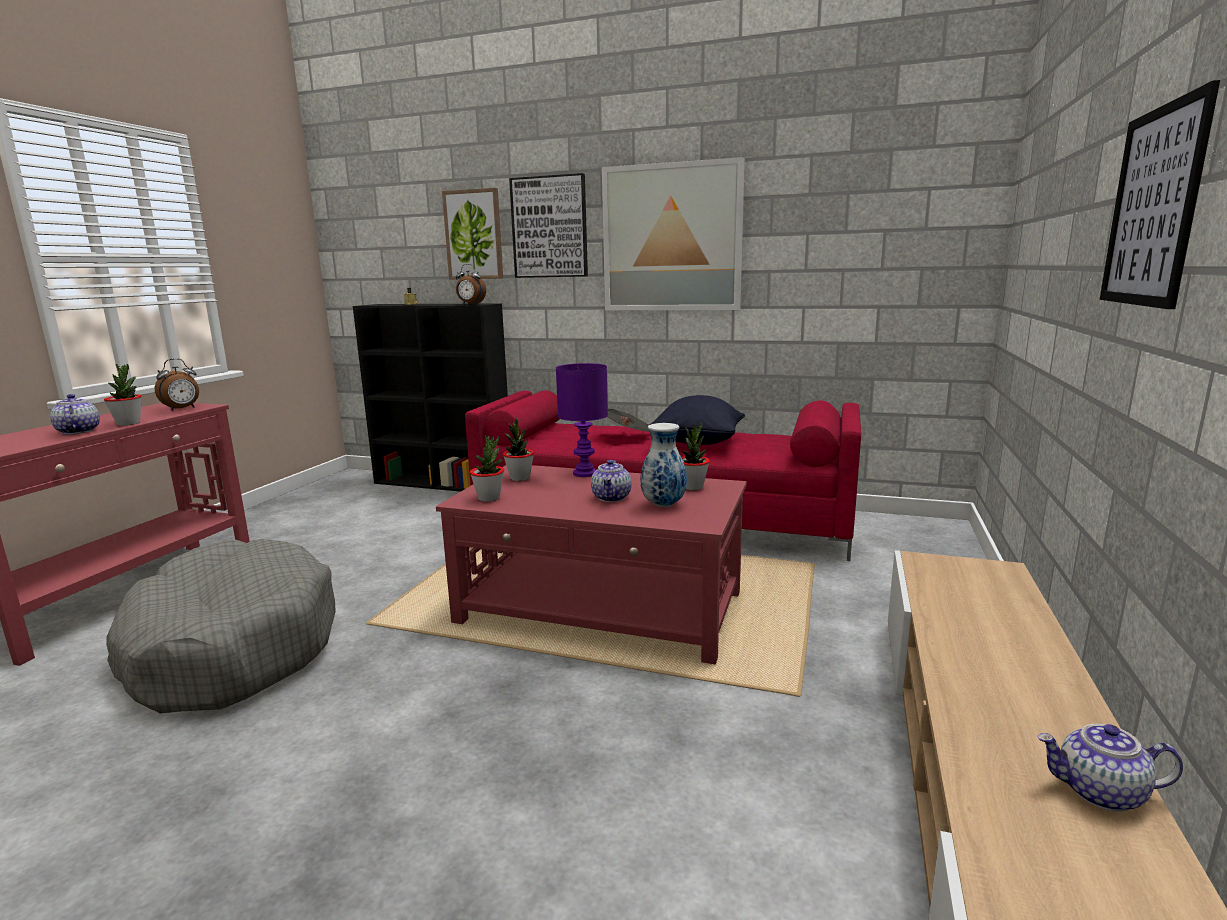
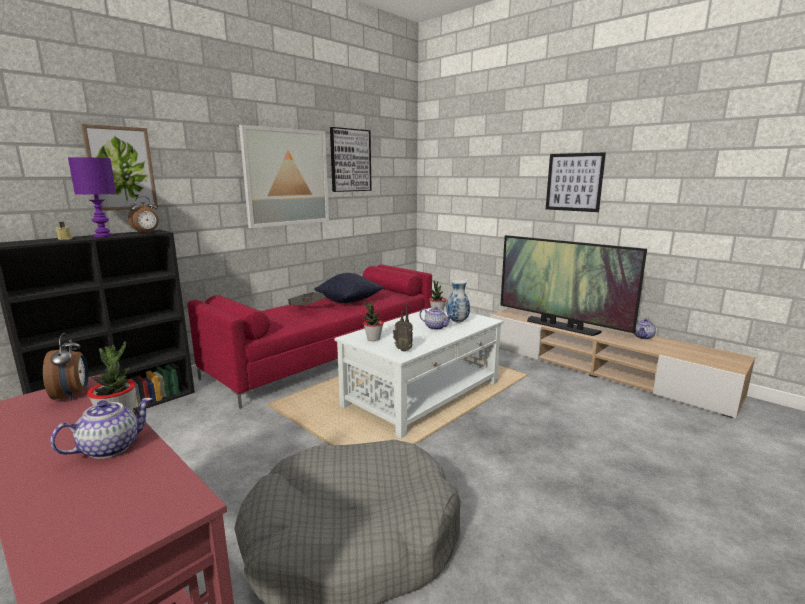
camera: 65 degrees left, 0 degrees up
teapot [50,394,100,435] -> teapot turned 135 degrees clockwise [50,398,152,459]
red coffee table [436,465,747,664] -> white coffee table [334,307,503,438]
potted plant [470,435,504,502] -> radio [393,303,413,352]
picture [509,173,588,278] -> picture moved to [330,127,372,192]
purple table lamp [556,363,608,477] -> purple table lamp moved to [68,157,116,237]
none -> television [500,235,647,336]

